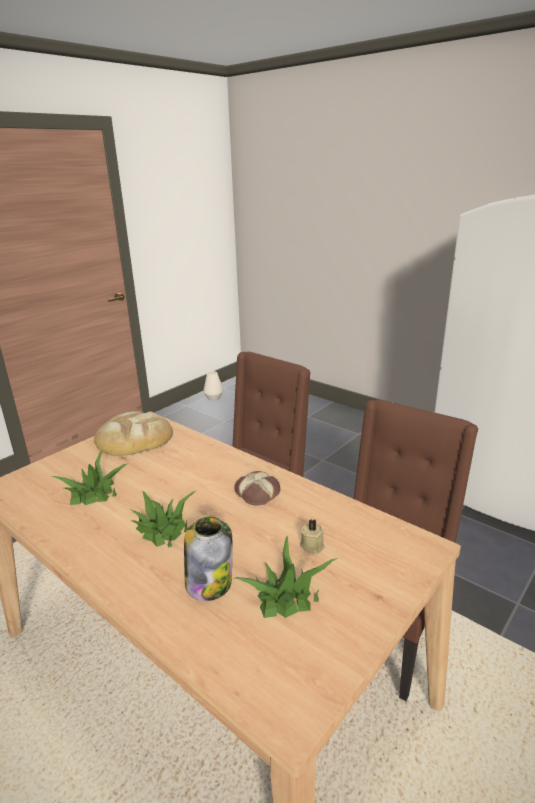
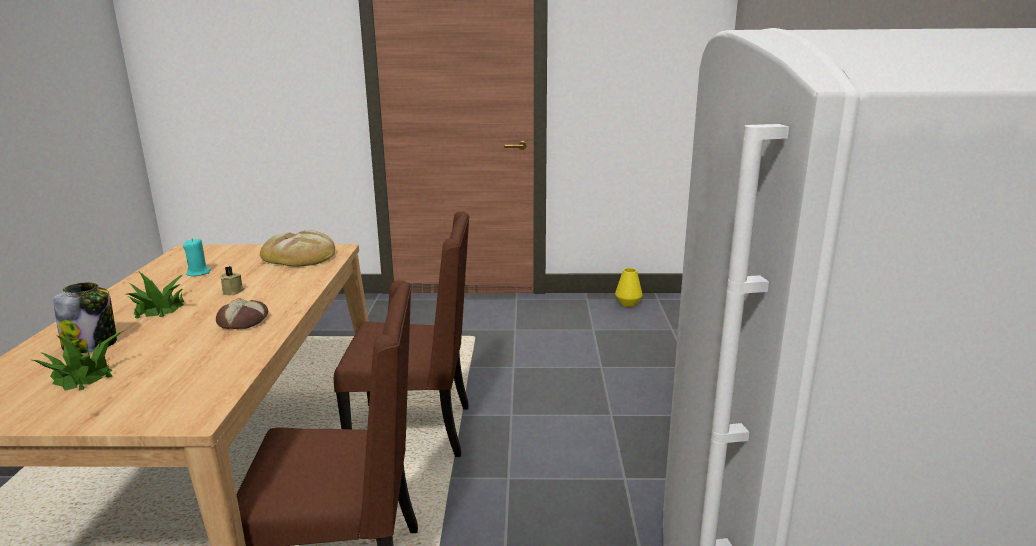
camera: 50 degrees right, 5 degrees down
potted plant [50,451,129,505] -> turquoise candle [183,238,211,276]
white vase [203,371,224,400] -> yellow vase [615,268,643,307]
beige candle [300,519,325,554] -> beige candle moved to [220,266,245,295]

